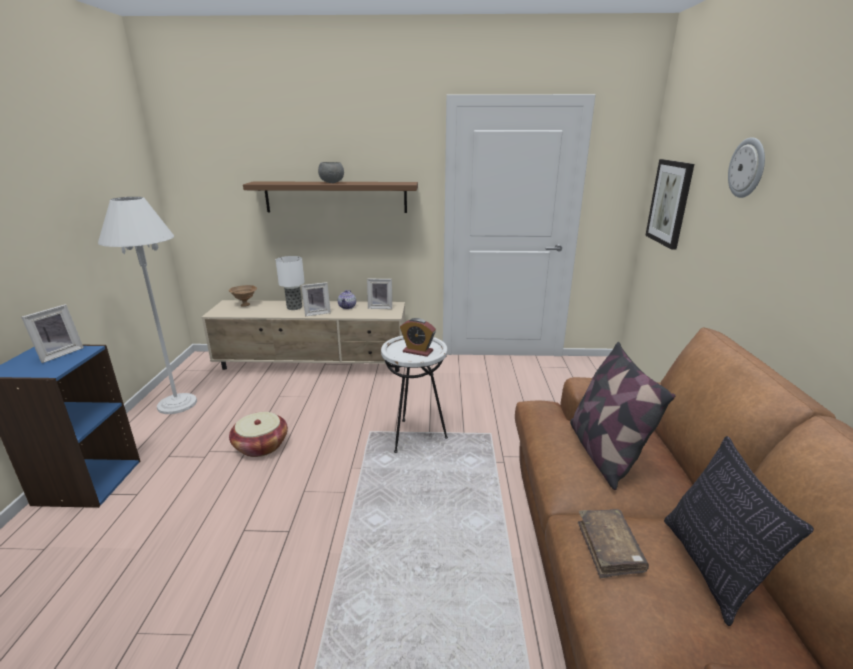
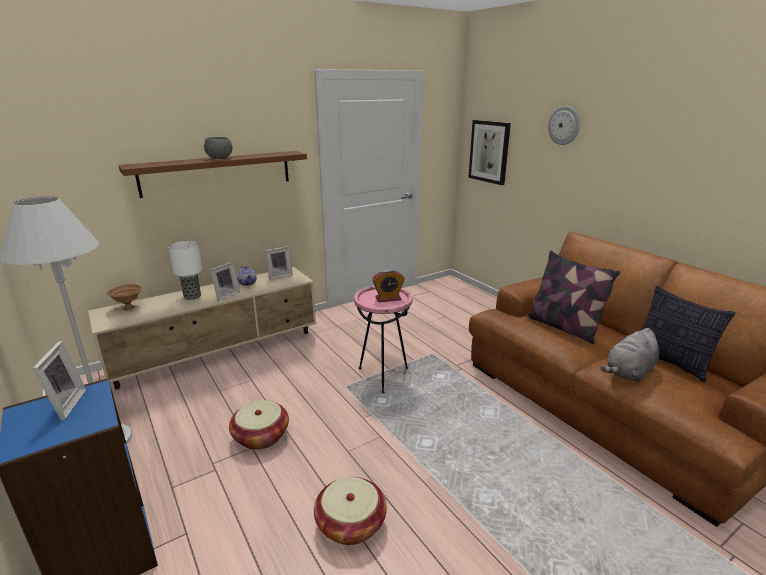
camera: 35 degrees left, 0 degrees up
white side table [381,336,448,453] -> pink side table [354,286,413,393]
brown book [578,509,649,578] -> grey plush toy [600,328,659,383]
none -> basket [314,477,387,545]

